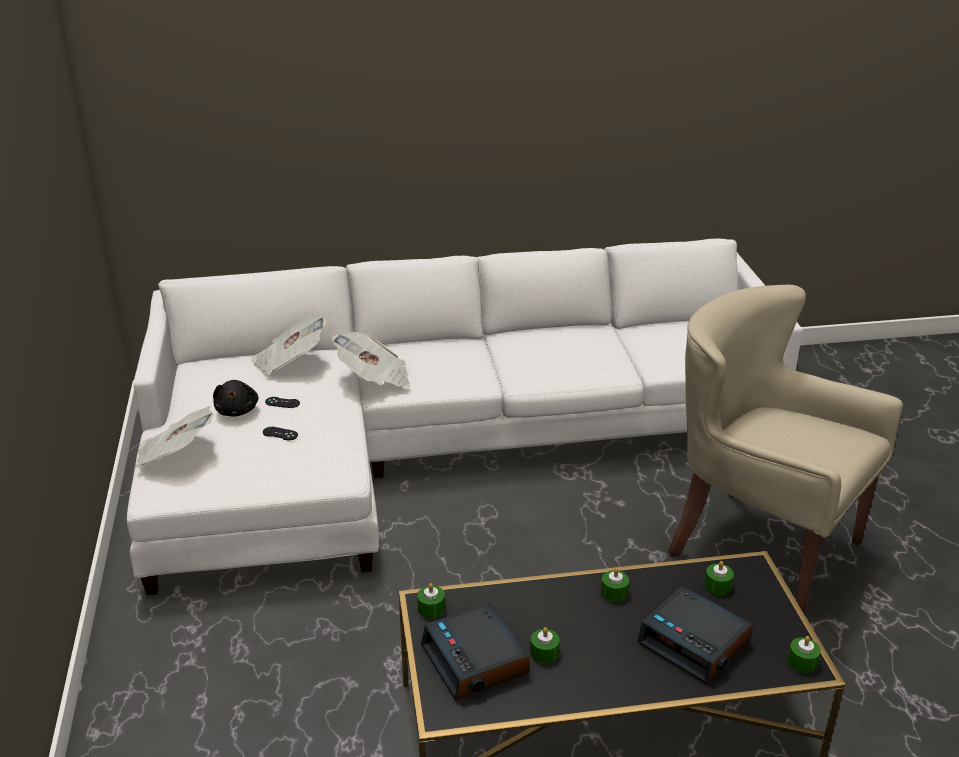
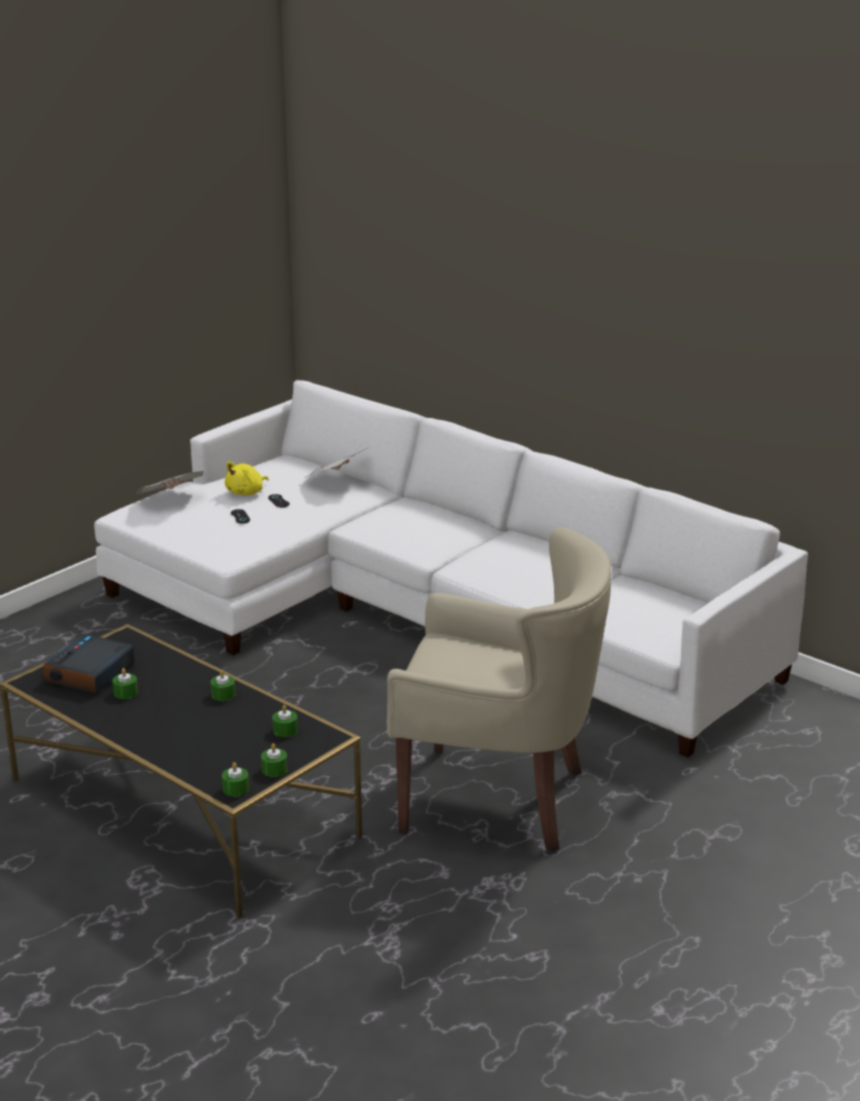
camera: 50 degrees right, 5 degrees down
black plush toy [213,380,258,417] -> yellow plush toy [225,462,269,495]
newspaper [332,332,410,388] -> none
green candle [417,583,445,618] -> green candle moved to [261,743,288,777]
alarm clock [637,586,753,684] -> none
beige armchair [668,285,903,614] -> beige armchair turned 105 degrees clockwise [387,528,612,852]

